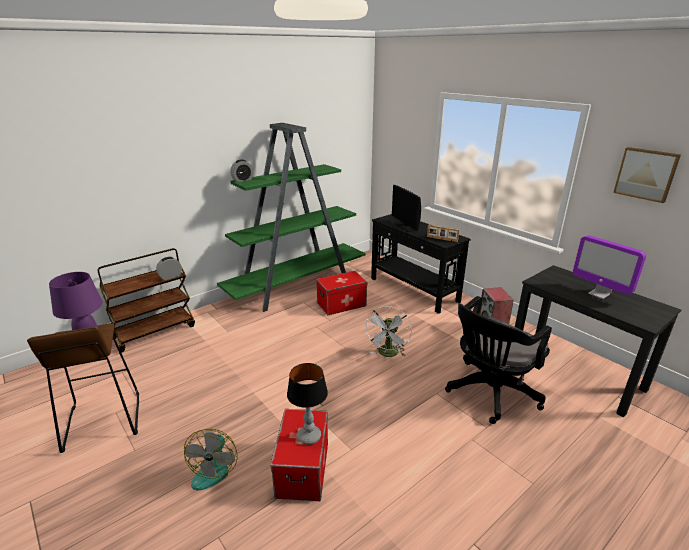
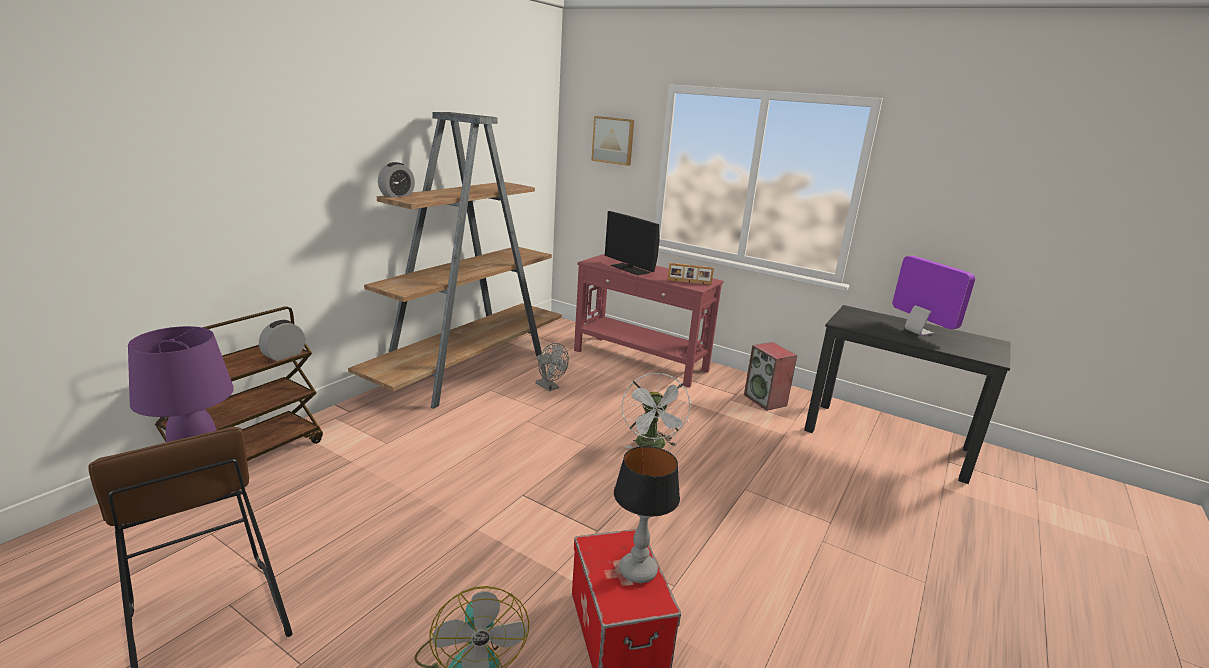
camera: 20 degrees left, 5 degrees down
green bookcase [217,123,366,312] -> brown bookcase [348,112,562,409]
storage box [316,271,367,315] -> grey fan [536,343,569,391]
black console table [371,214,471,314] -> red console table [574,254,724,388]
black office chair [445,296,552,424] -> none
monitor [573,235,646,299] -> monitor turned 150 degrees counterclockwise [892,256,975,336]
picture [613,147,681,203] -> picture moved to [591,116,634,166]

